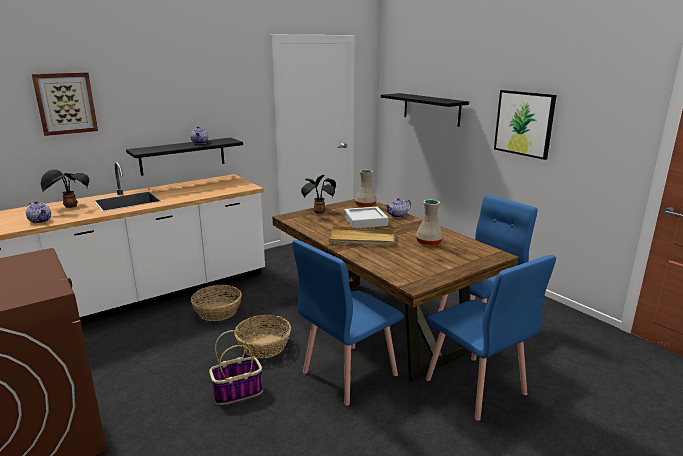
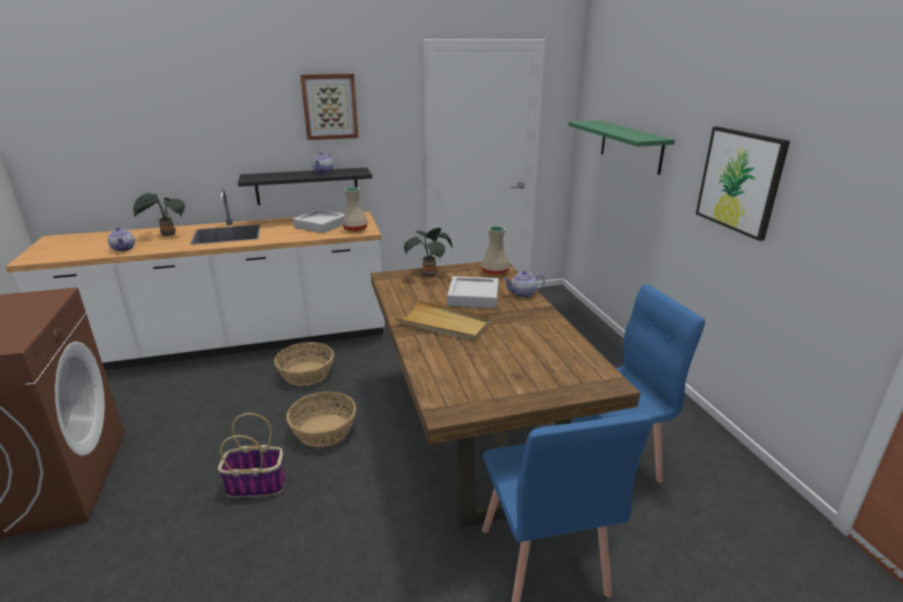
camera: 20 degrees right, 5 degrees up
picture [32,72,98,136] -> picture moved to [300,74,359,140]
blue chair [293,240,404,406] -> none
black shelf [381,93,469,127] -> green shelf [568,121,675,175]
beige vase [416,200,443,246] -> beige vase moved to [342,187,368,232]
none -> grey tray [293,209,344,233]

